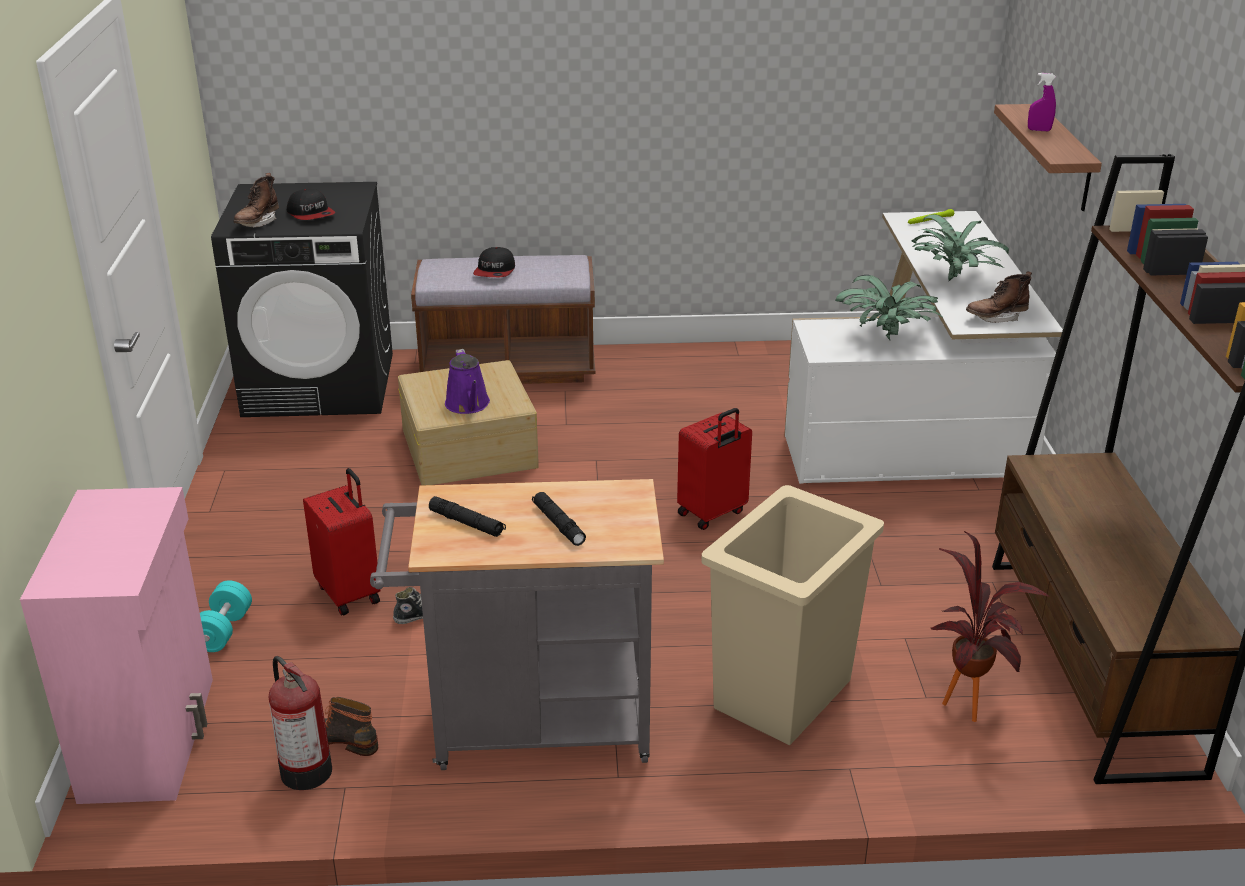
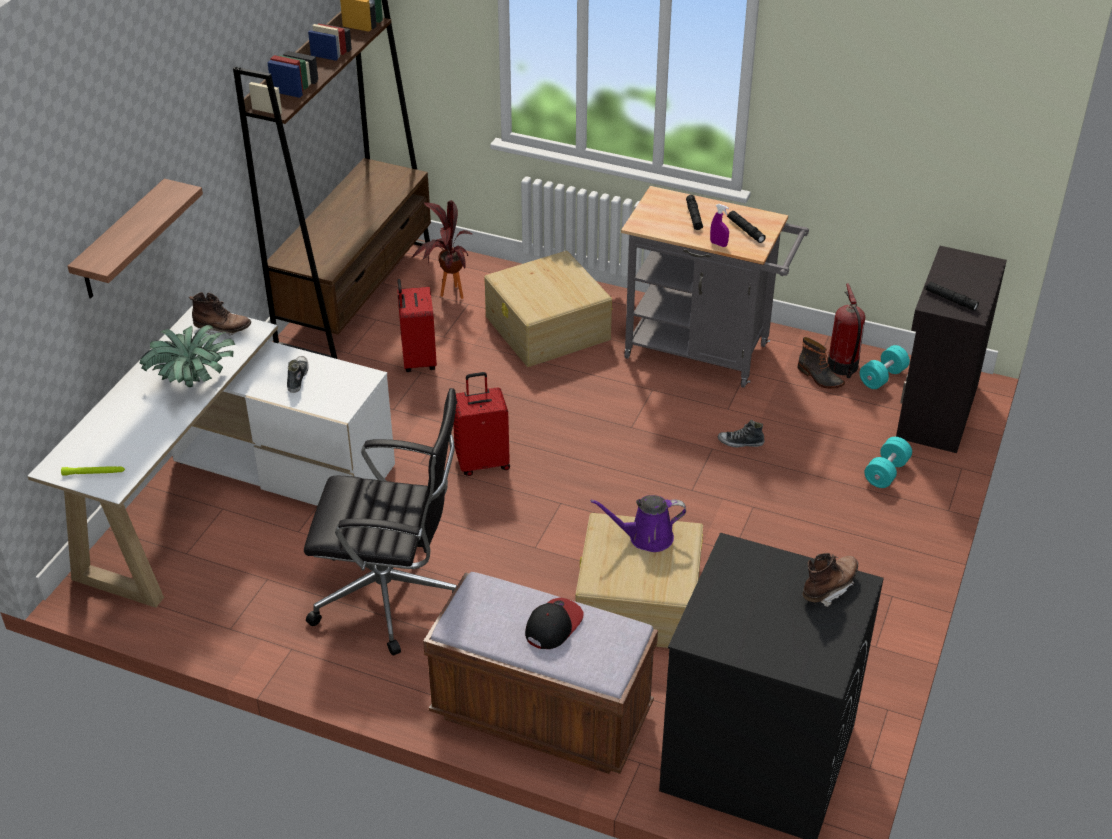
camera: 155 degrees left, 10 degrees up
pink cabinet [20,487,213,804] -> black cabinet [896,246,1007,453]
cap [287,189,335,220] -> none
red suitcase [303,468,381,616] -> red suitcase moved to [397,279,437,372]
purple watering can [445,349,490,414] -> purple watering can turned 105 degrees counterclockwise [590,495,686,552]
beige trash can [701,485,884,745] -> beige storage box [484,251,612,367]
potted plant [835,275,944,340] -> shoe [287,356,309,393]
purple spray bottle [1028,73,1056,131] -> purple spray bottle moved to [710,204,729,247]
none -> black office chair [304,388,457,656]
none -> turquoise dumbbell [860,345,910,389]
none -> black flashlight [924,282,979,311]

